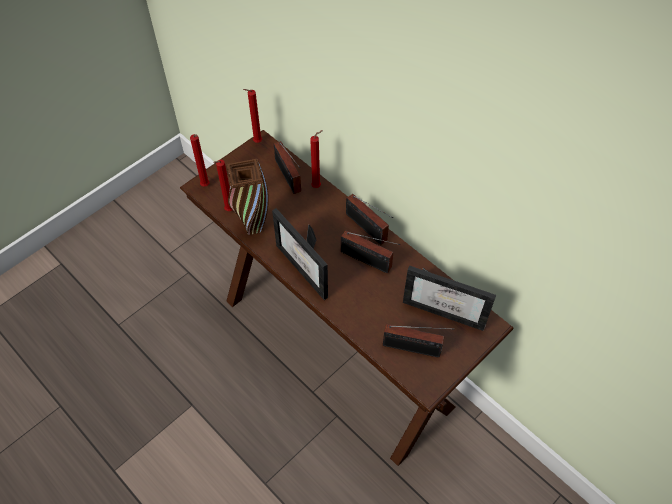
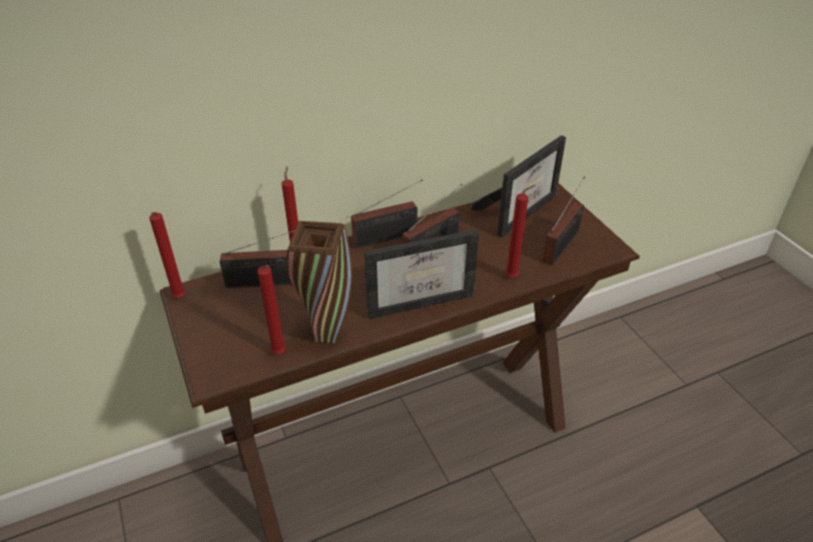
camera: 70 degrees left, 15 degrees down
red candle [190,134,210,187] -> red candle moved to [505,185,535,277]

